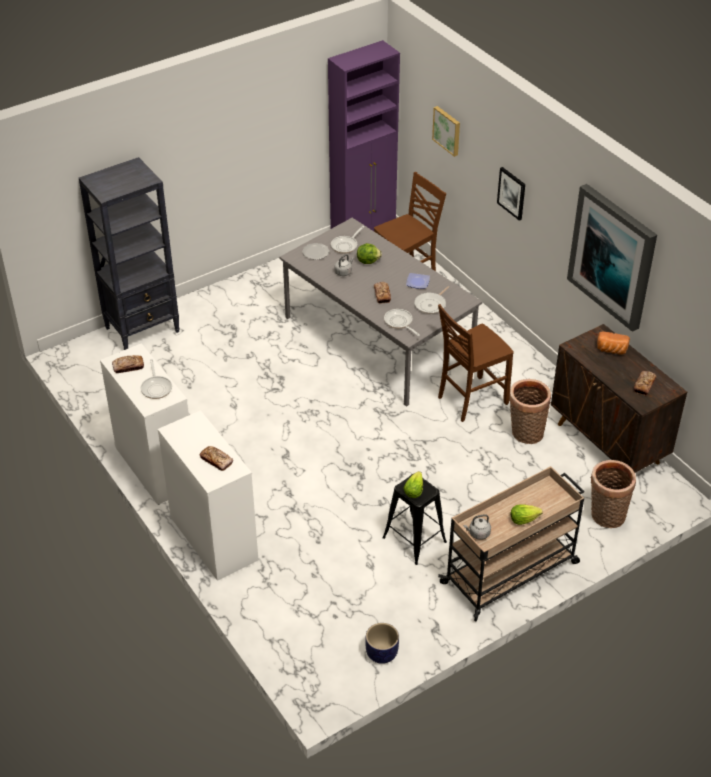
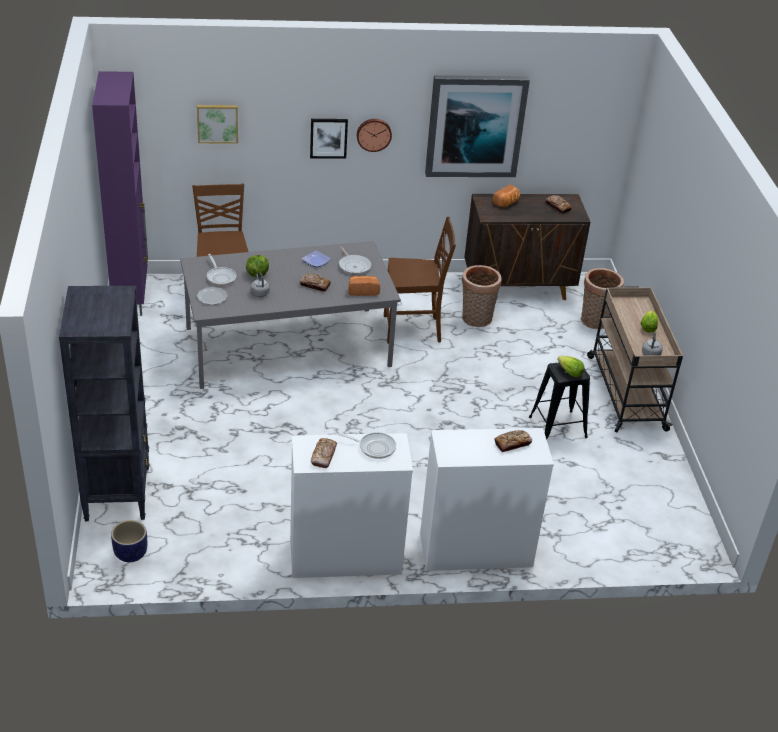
camera: 65 degrees left, 5 degrees down
planter [365,623,399,664] -> planter moved to [111,520,147,562]
frying pan [384,309,420,336] -> bread [348,276,380,296]
brown chair [438,304,514,422] -> brown chair turned 90 degrees counterclockwise [384,216,456,344]
none -> wall clock [357,119,392,152]

